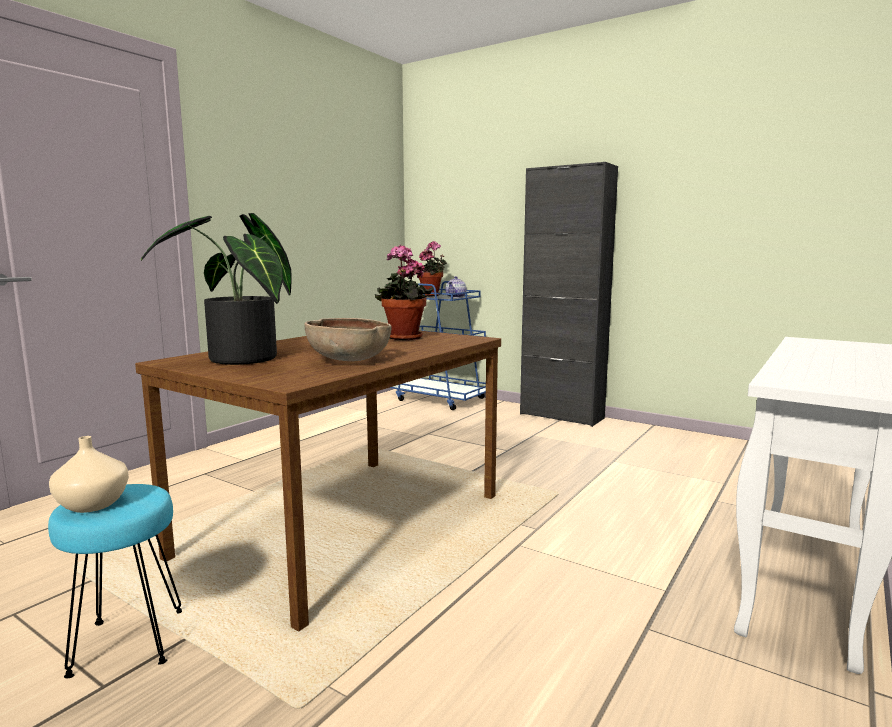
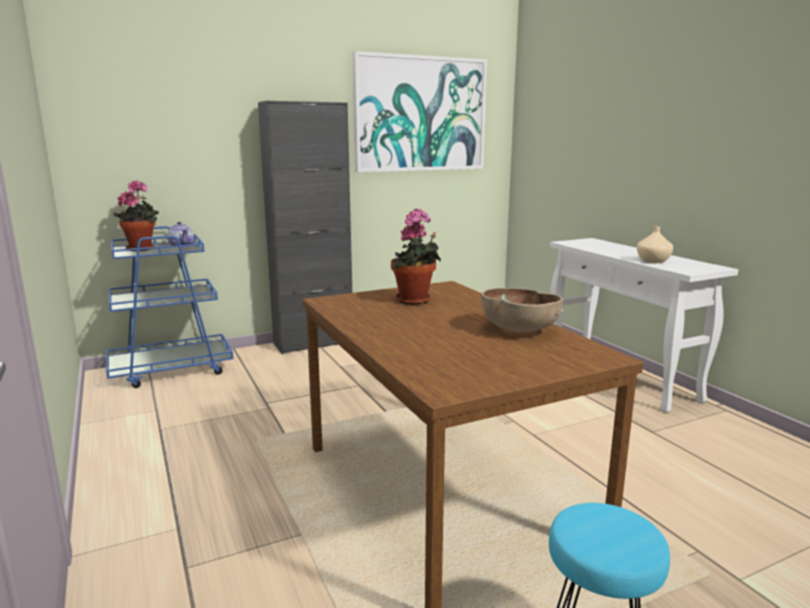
camera: 60 degrees left, 5 degrees up
beige vase [49,436,129,513] -> beige vase moved to [637,226,673,263]
potted plant [141,213,291,365] -> none
none -> picture [352,51,487,172]

